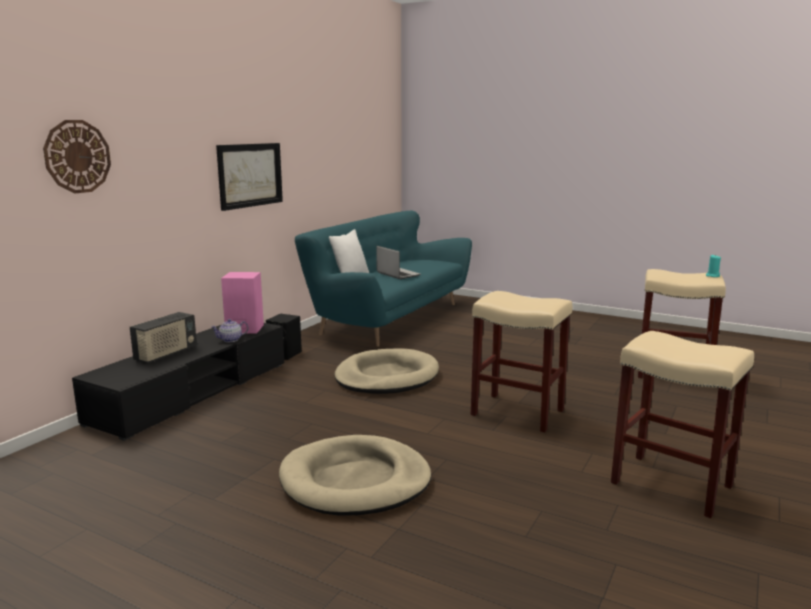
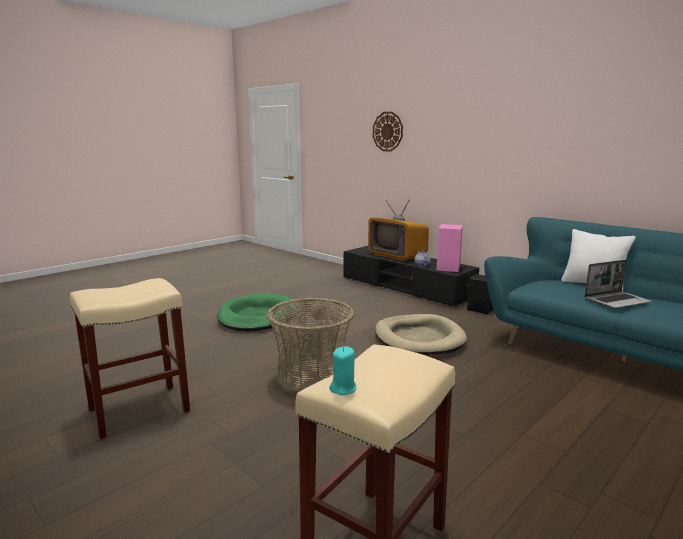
camera: 105 degrees right, 0 degrees up
radio [130,312,197,363] -> television [368,199,429,261]
picture [216,143,283,211] -> none
beige dog bed [279,435,431,516] -> green dog bed [217,293,297,331]
beige stool [471,291,573,432] -> basket [267,297,354,395]

